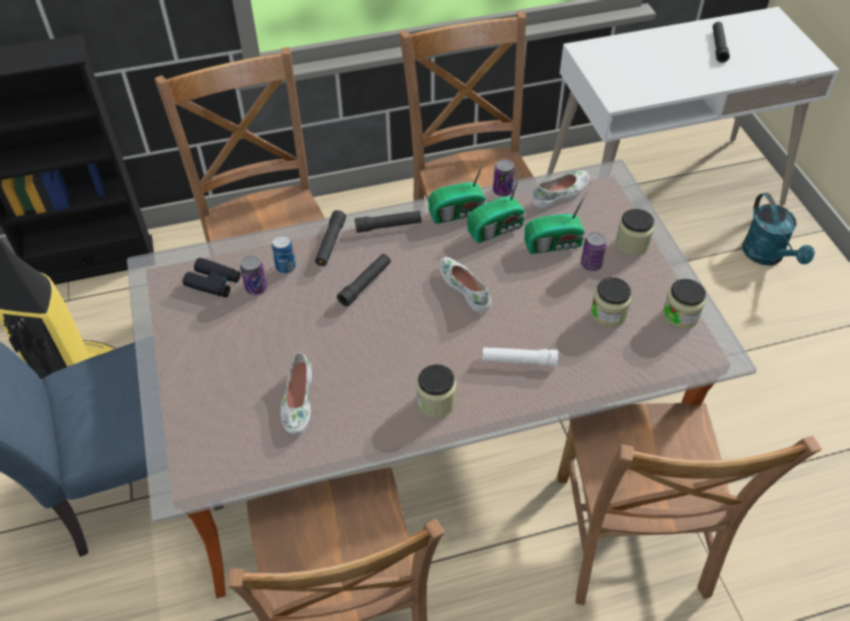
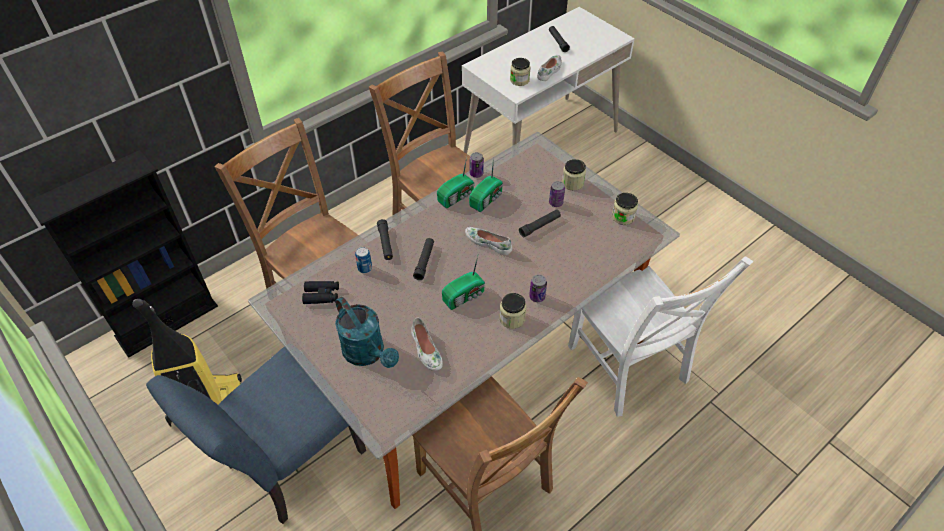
camera: 25 degrees left, 0 degrees up
can [240,255,267,295] -> can moved to [529,275,547,302]
black flashlight [355,211,422,233] -> black flashlight moved to [519,209,561,237]
white flashlight [482,347,558,367] -> none
radio [524,191,588,254] -> radio moved to [442,256,485,310]
white shoe [531,171,589,209] -> white shoe moved to [537,55,562,81]
brown chair [557,403,822,605] -> white chair [568,256,753,417]
jar [591,277,631,328] -> jar moved to [510,58,531,86]
turquoise watering can [742,193,815,265] -> turquoise watering can moved to [335,297,399,368]

